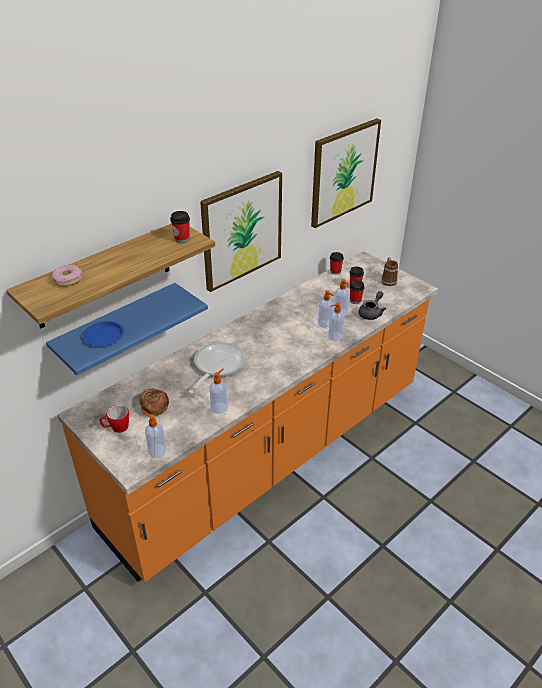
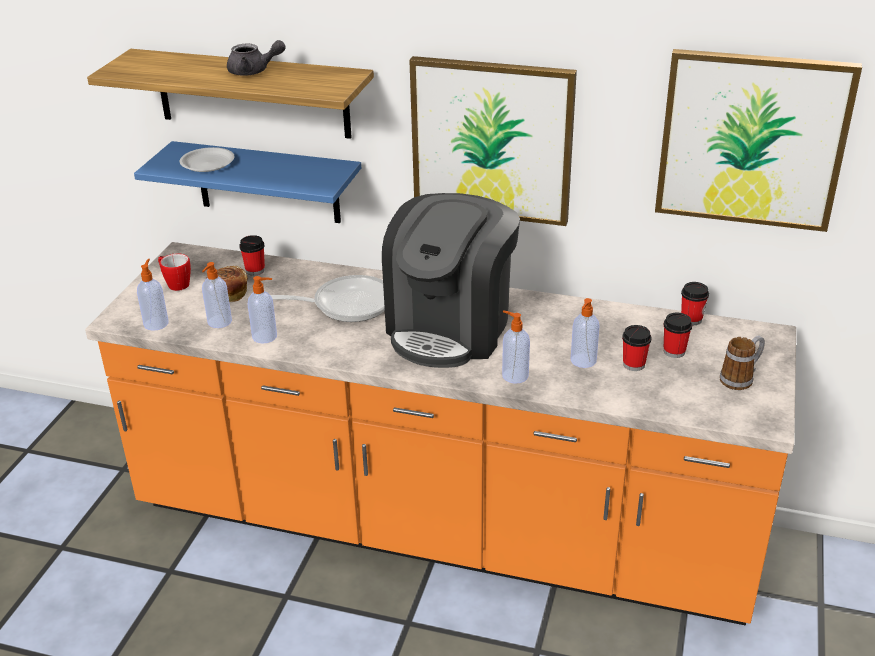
camera: 60 degrees right, 5 degrees down
donut [51,264,82,286] -> none
blue plate [83,321,124,346] -> white plate [179,147,234,172]
cup [170,211,190,243] -> cup moved to [239,235,265,276]
soap dispenser [318,290,334,328] -> soap dispenser moved to [202,262,232,328]
grey teapot [358,291,386,320] -> grey teapot moved to [227,40,285,76]
none -> coffee machine [382,193,520,368]

